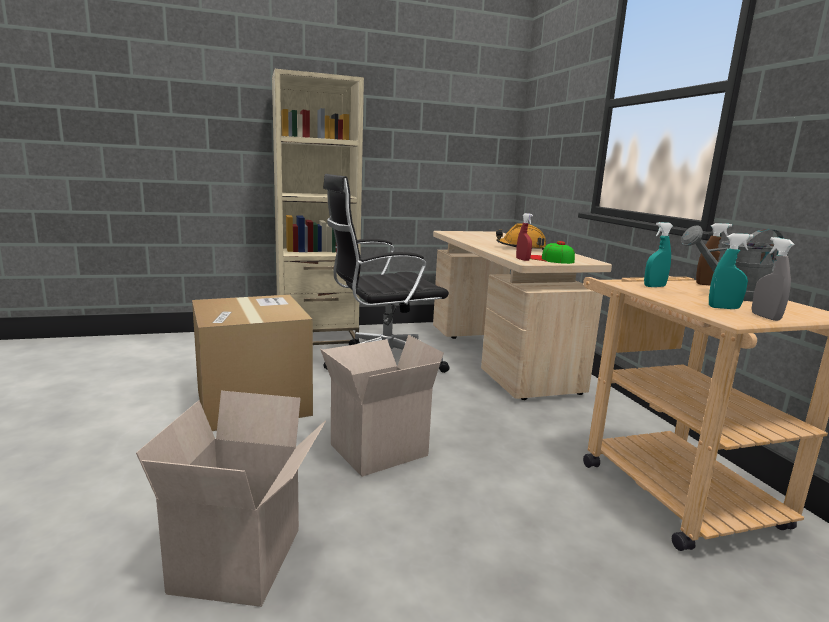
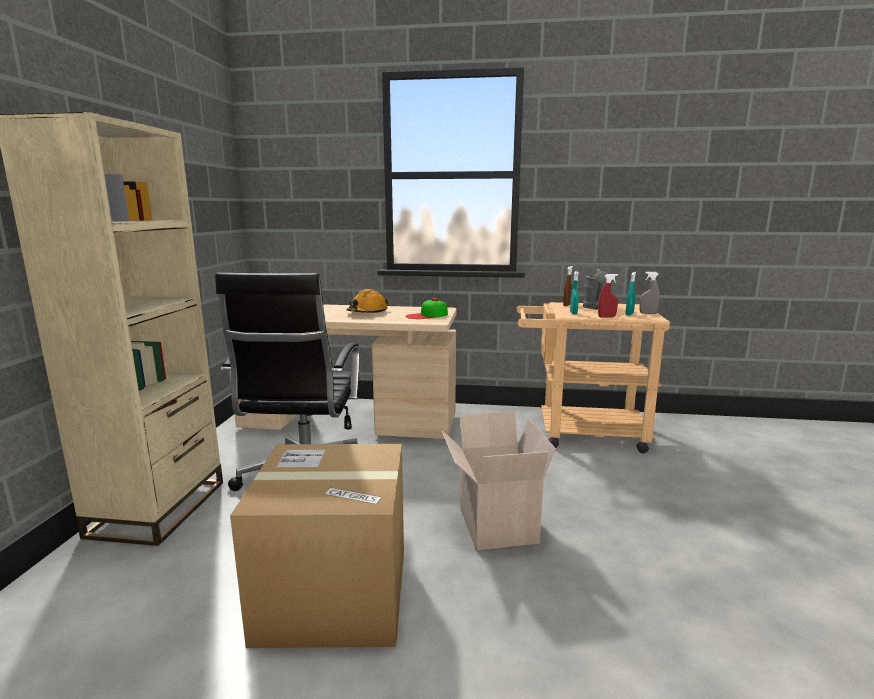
camera: 65 degrees left, 0 degrees up
cardboard box [136,391,326,607] -> none
red spray bottle [516,213,533,261] -> red spray bottle moved to [598,274,618,318]

